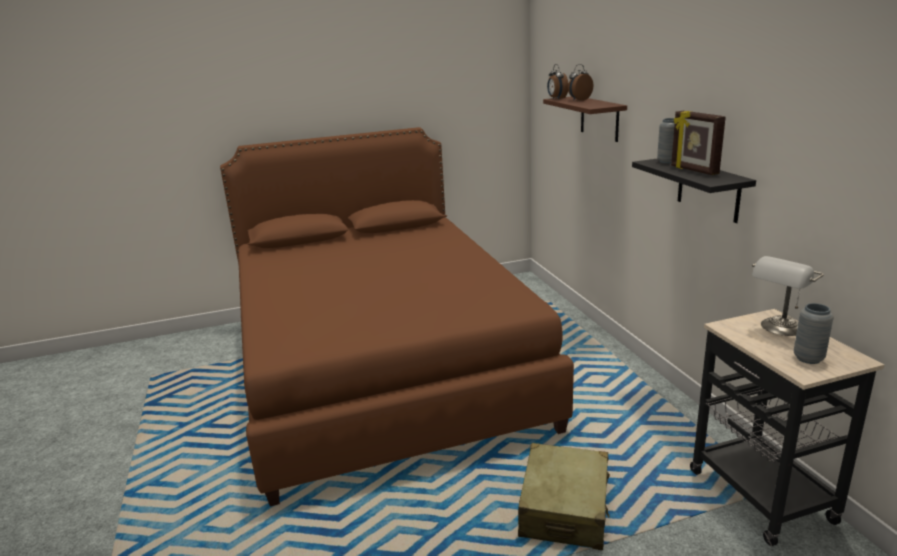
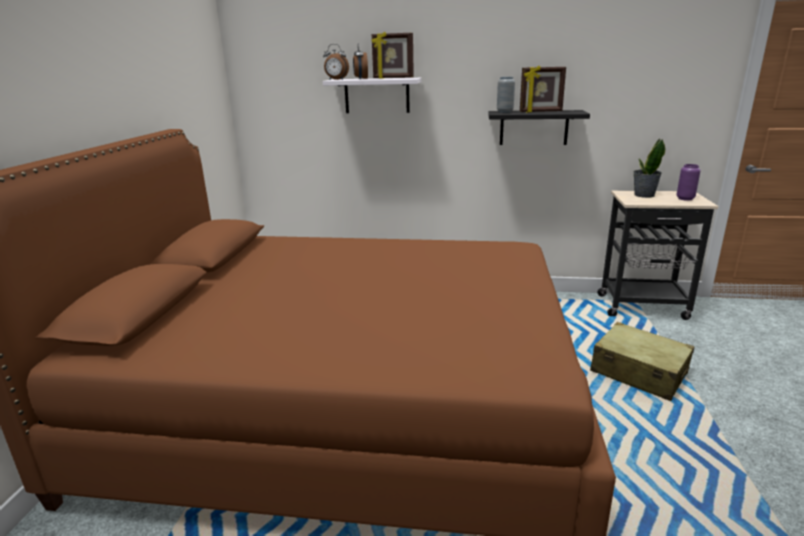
camera: 65 degrees left, 0 degrees up
brown shelf [543,96,627,142] -> white shelf [323,78,421,113]
white table lamp [752,256,824,336] -> potted plant [633,138,665,198]
grey vase [794,303,833,364] -> purple vase [677,164,701,201]
none -> picture frame [371,32,414,79]

